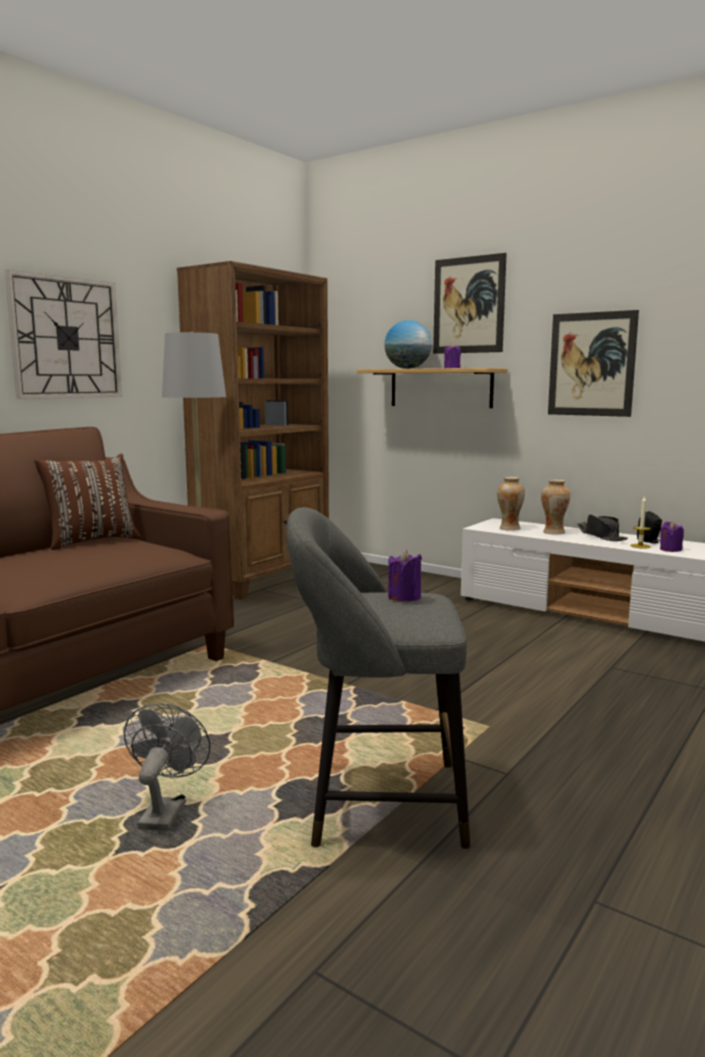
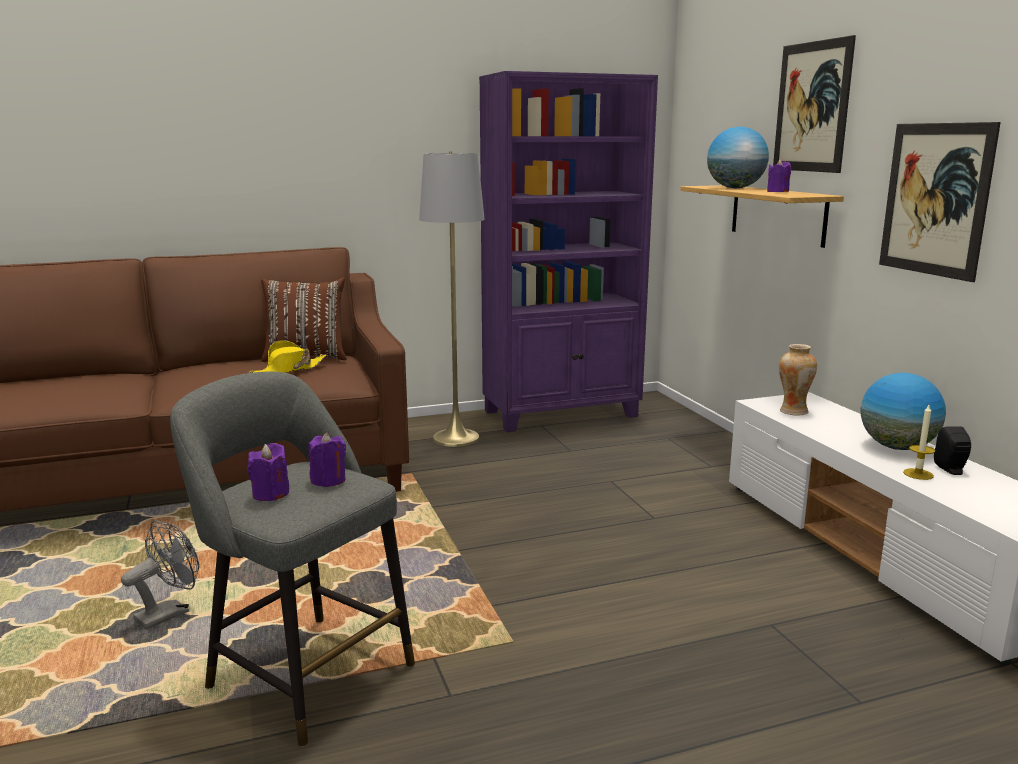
camera: 35 degrees right, 5 degrees up
wall clock [5,270,122,399] -> none
brown bookcase [177,261,329,599] -> purple bookcase [479,71,658,432]
vase [541,479,570,534] -> none
black hat [578,514,628,541] -> globe [860,373,946,450]
purple candle [660,521,684,552] -> purple candle moved to [247,443,289,501]
none -> yellow hat [249,340,327,373]

